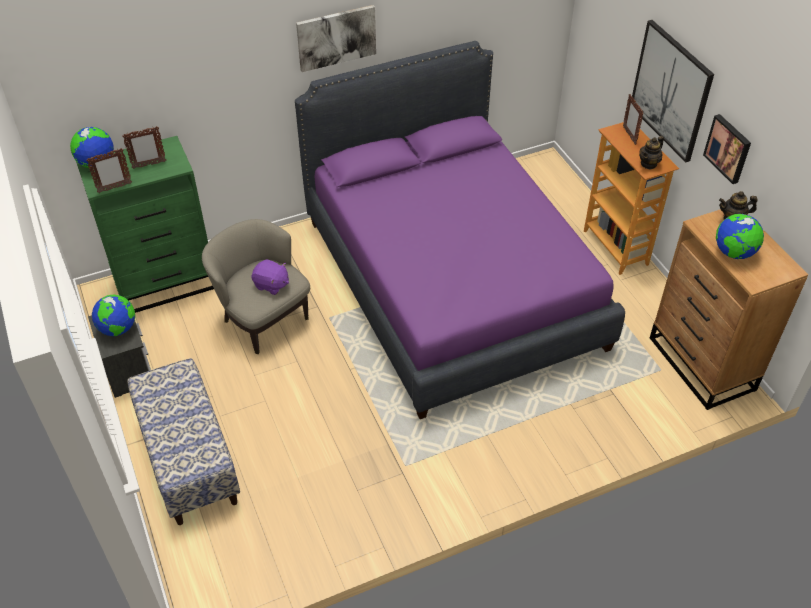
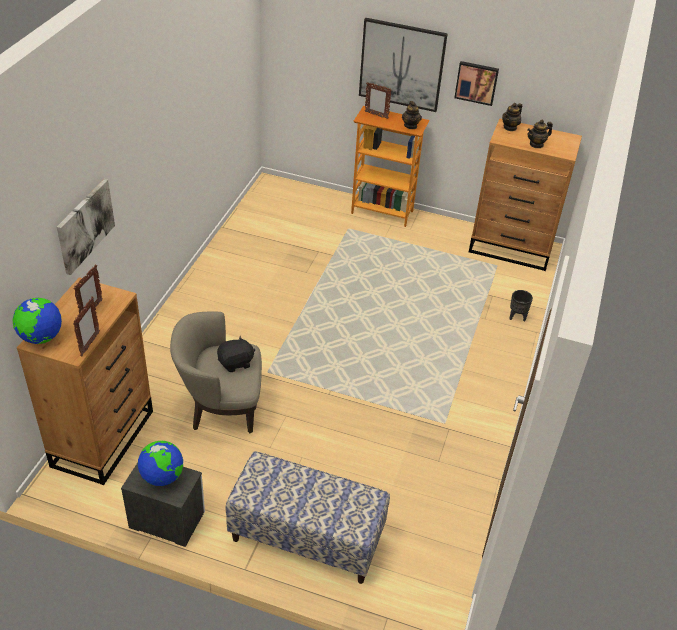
camera: 50 degrees left, 5 degrees down
green dresser [76,136,214,313] -> brown dresser [17,277,153,485]
purple plush toy [252,259,289,295] -> black plush toy [217,336,255,372]
purple bed [295,41,625,419] -> none
picture [296,5,376,72] -> picture moved to [57,179,115,275]
globe [716,214,764,259] -> teapot [527,120,553,148]
none -> black planter [509,290,533,321]

